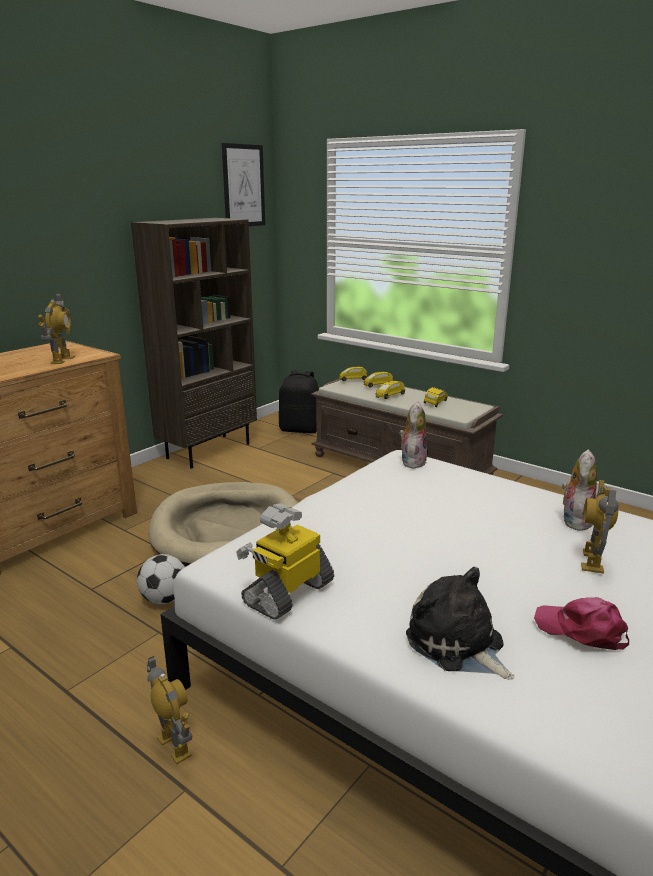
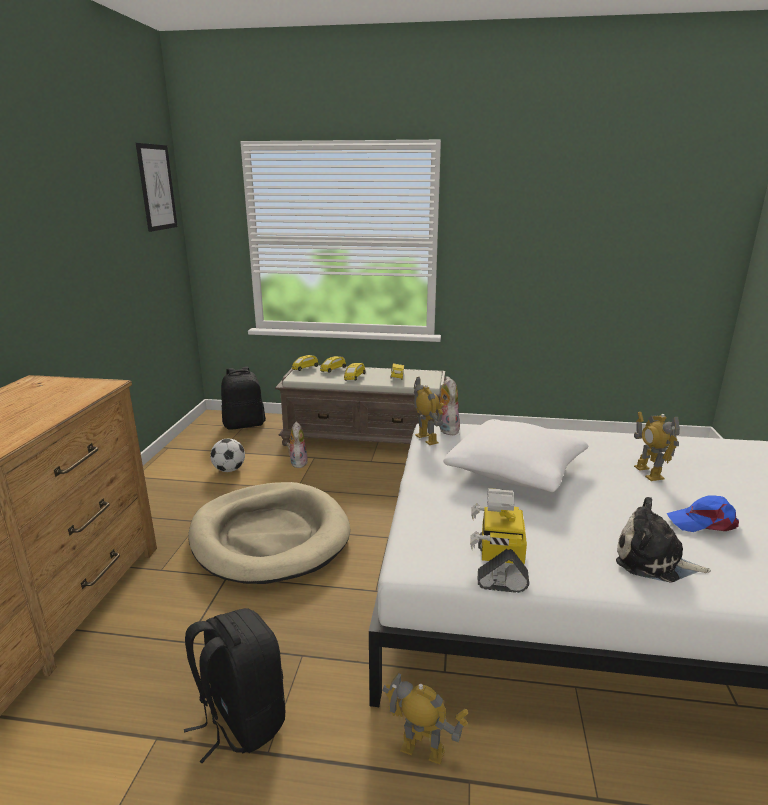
camera: 30 degrees left, 0 degrees up
toy robot [38,293,75,364] -> toy robot moved to [414,377,444,445]
brown bookcase [131,218,257,468] -> none
football [137,554,185,604] -> football moved to [210,438,245,472]
pink cap [534,597,629,650] -> blue cap [667,495,739,532]
plush toy [562,449,597,531] -> plush toy moved to [287,422,308,468]
none -> black backpack [184,608,285,763]
none -> white pillow [444,419,588,492]

